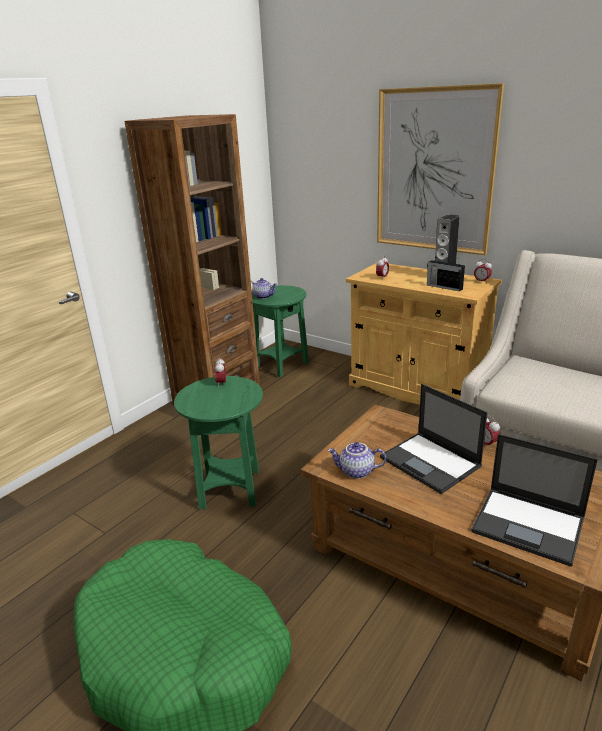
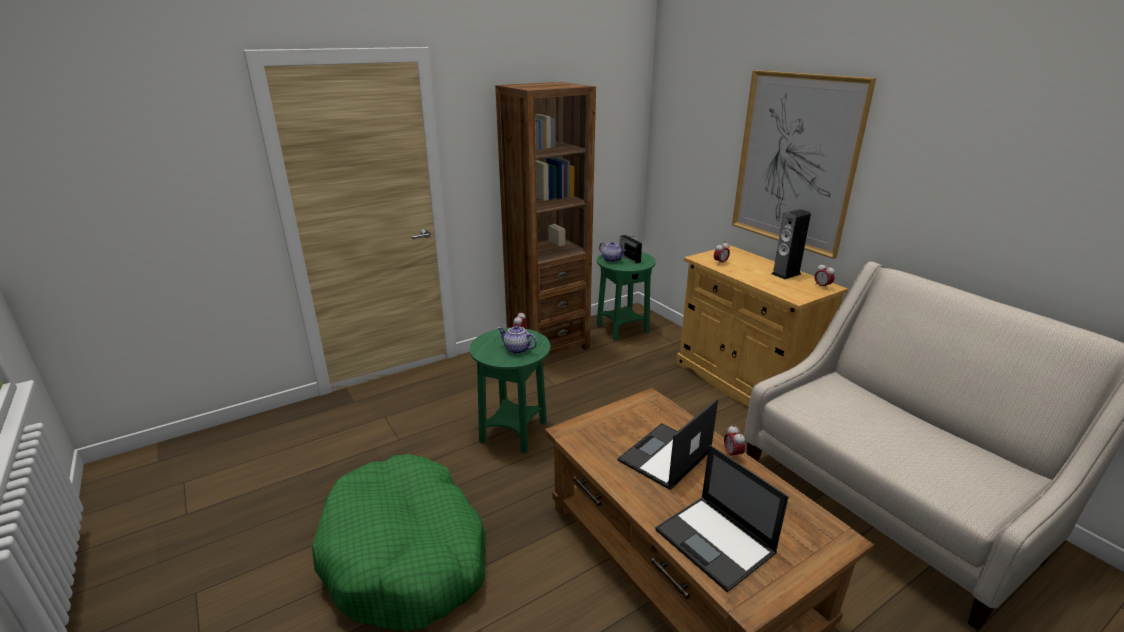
camera: 20 degrees right, 0 degrees up
teapot [328,442,386,479] -> teapot moved to [498,325,537,354]
laptop [380,384,488,494] -> laptop turned 60 degrees clockwise [618,398,718,490]
radio [427,259,465,291] -> radio moved to [620,235,642,263]

